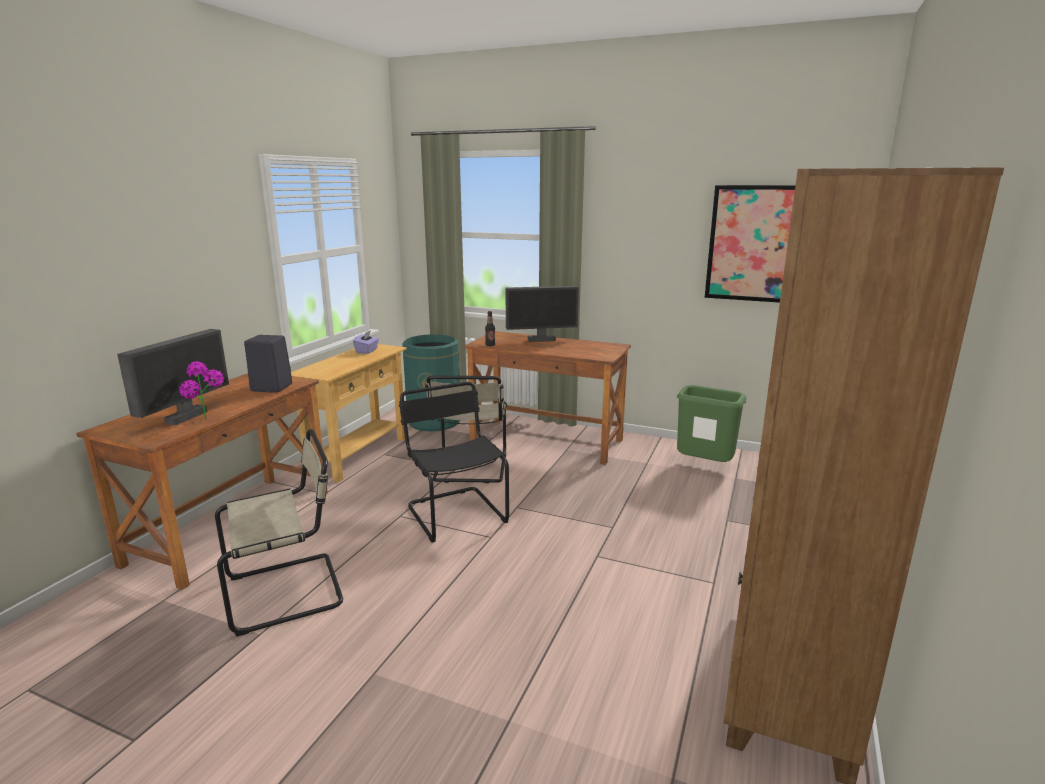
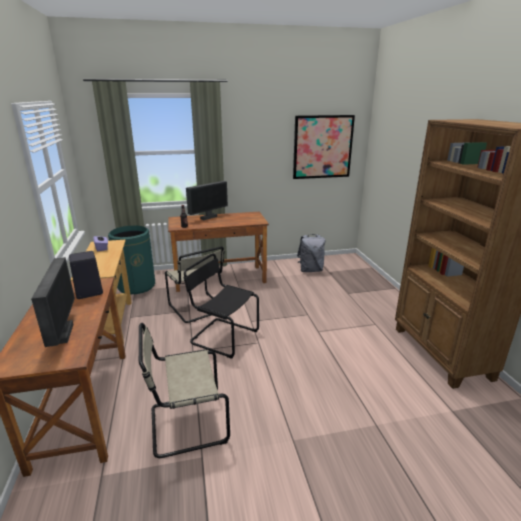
camera: 35 degrees left, 5 degrees up
potted plant [179,361,224,420] -> none
beige chair [215,429,343,636] -> beige chair turned 135 degrees counterclockwise [139,323,230,458]
green trash can [677,385,746,462] -> grey backpack [297,234,325,272]

